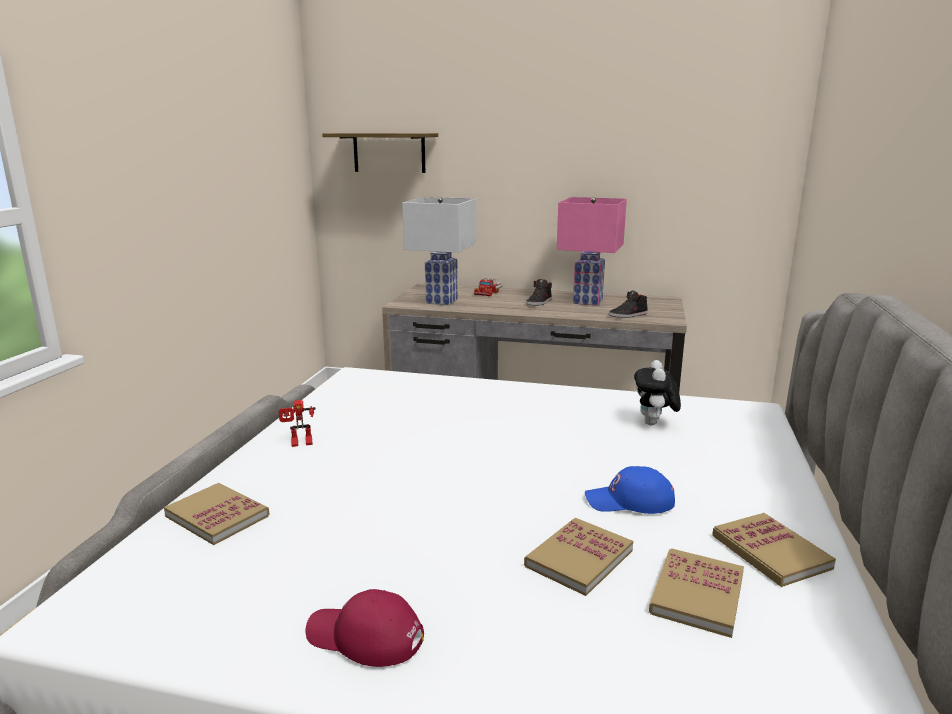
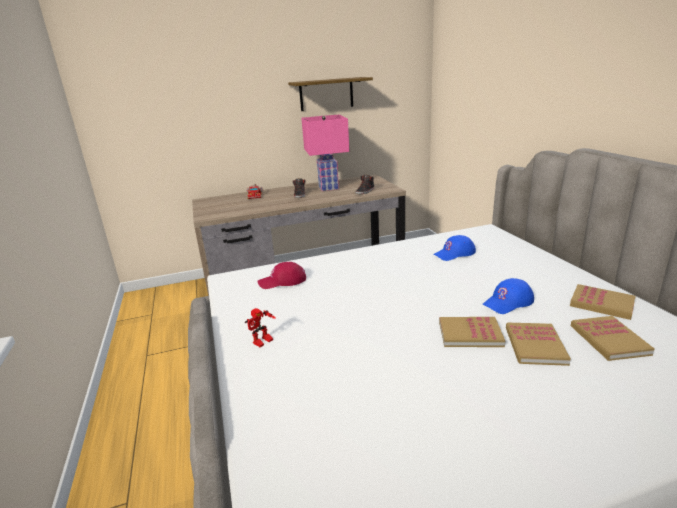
camera: 30 degrees left, 5 degrees up
book [164,483,270,545] -> book moved to [439,317,505,347]
red cap [305,589,424,667] -> red cap moved to [257,262,306,289]
shelf [322,133,438,173] -> shelf moved to [288,77,373,111]
white table lamp [402,197,476,305] -> none
plush toy [634,360,681,425] -> blue cap [434,235,476,261]

